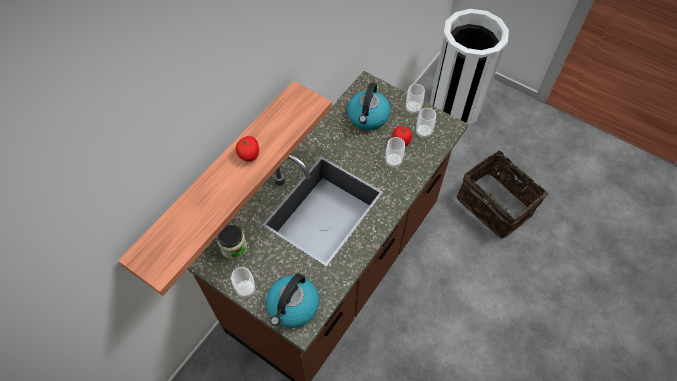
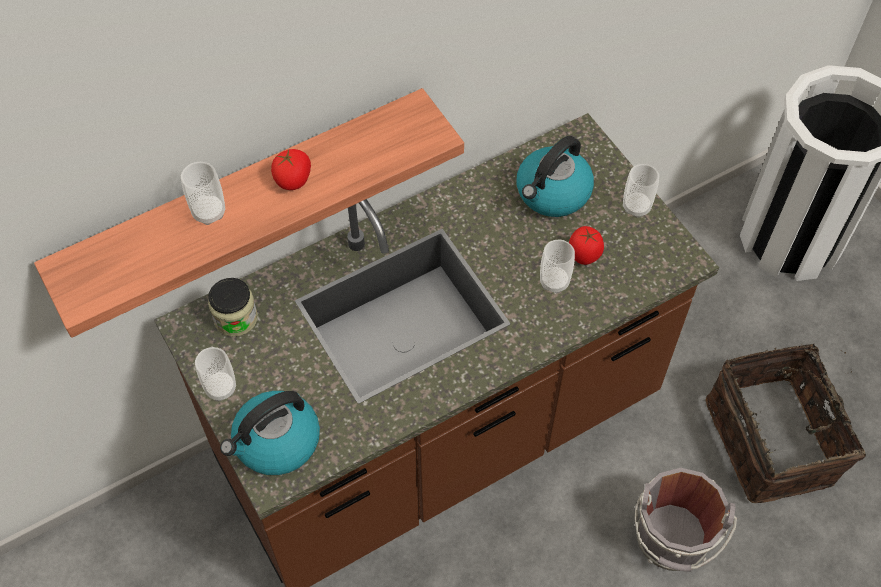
camera: 25 degrees right, 0 degrees up
cup [416,108,436,138] -> cup moved to [181,162,225,225]
none -> grey bucket [634,468,737,571]

